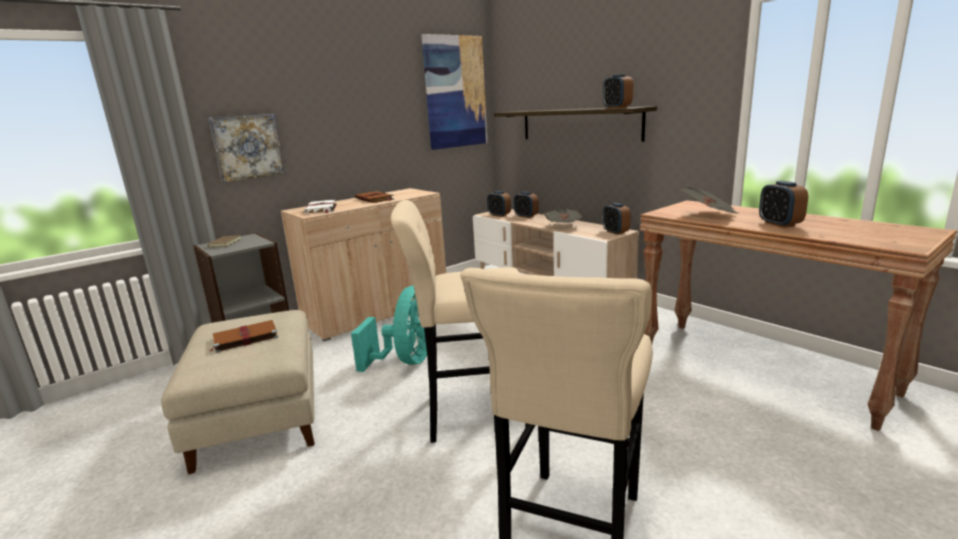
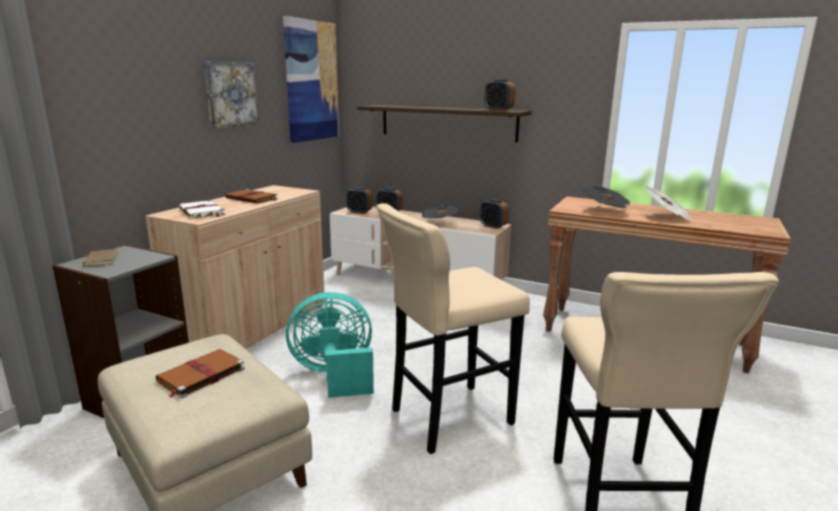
camera: 25 degrees left, 0 degrees up
picture [208,114,285,182] -> picture moved to [204,61,259,128]
turquoise fan [351,285,427,372] -> turquoise fan turned 90 degrees counterclockwise [286,292,374,398]
alarm clock [759,181,808,228] -> newspaper [644,186,694,222]

